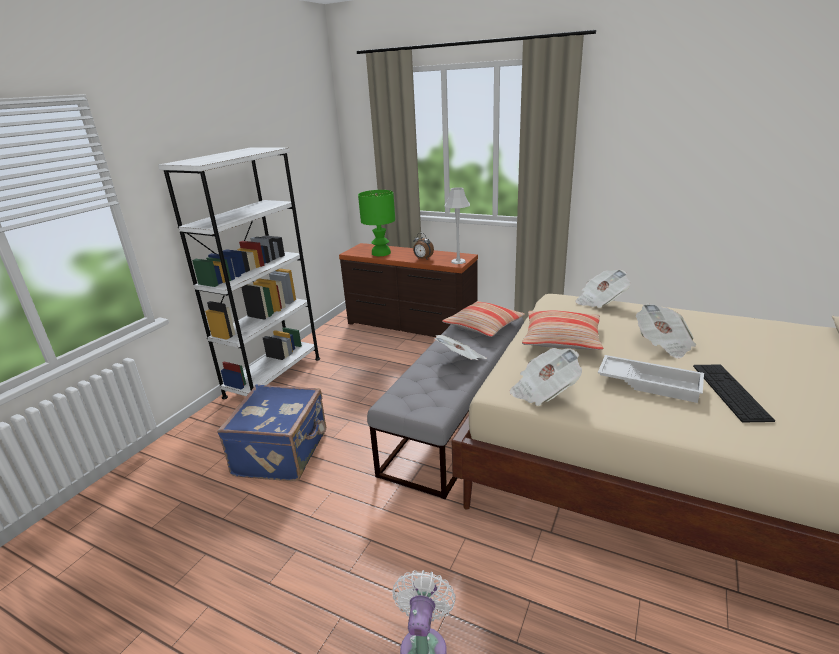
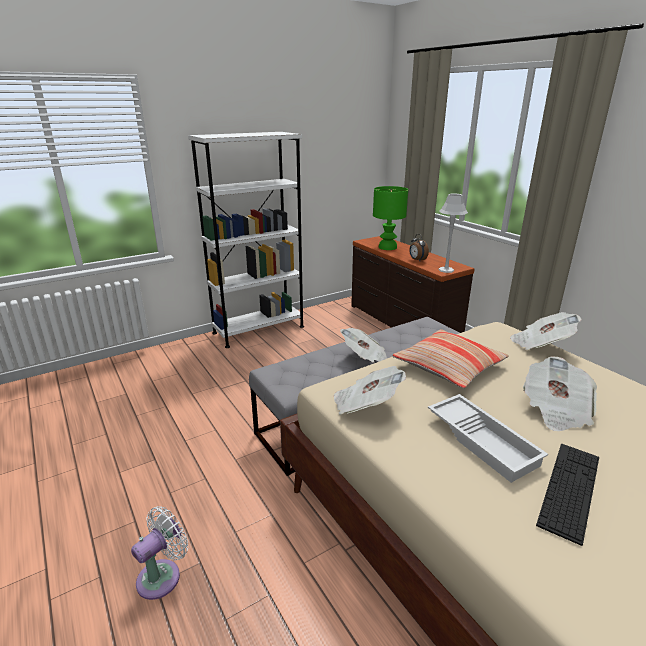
camera: 30 degrees right, 0 degrees up
blue suitcase [217,385,326,481] -> none
pillow [442,301,525,337] -> none

